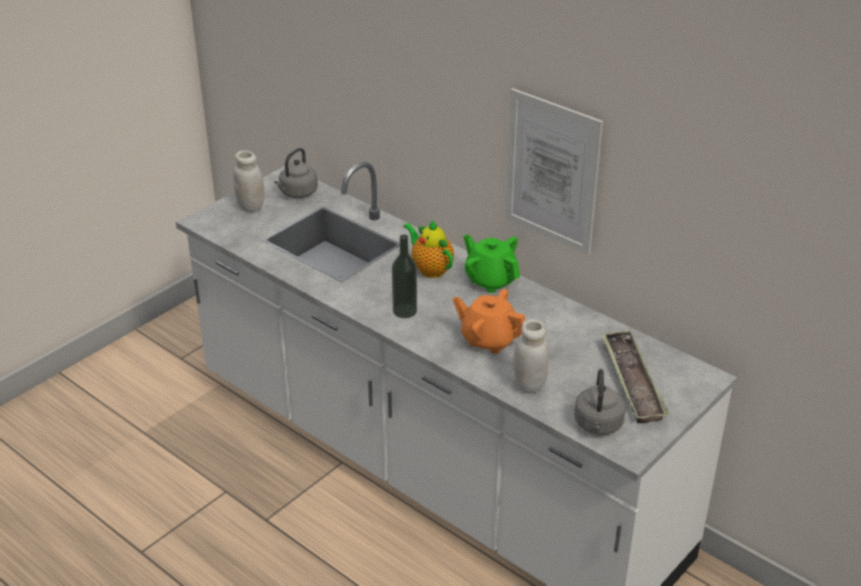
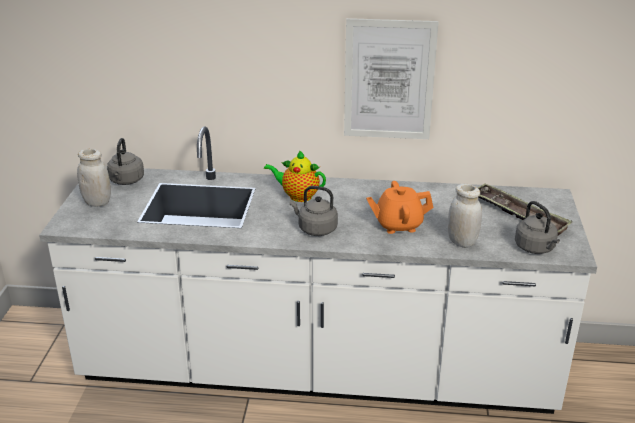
camera: 35 degrees left, 5 degrees down
bottle [392,234,417,318] -> grey kettle [290,186,338,236]
green teapot [464,234,520,293] -> none

